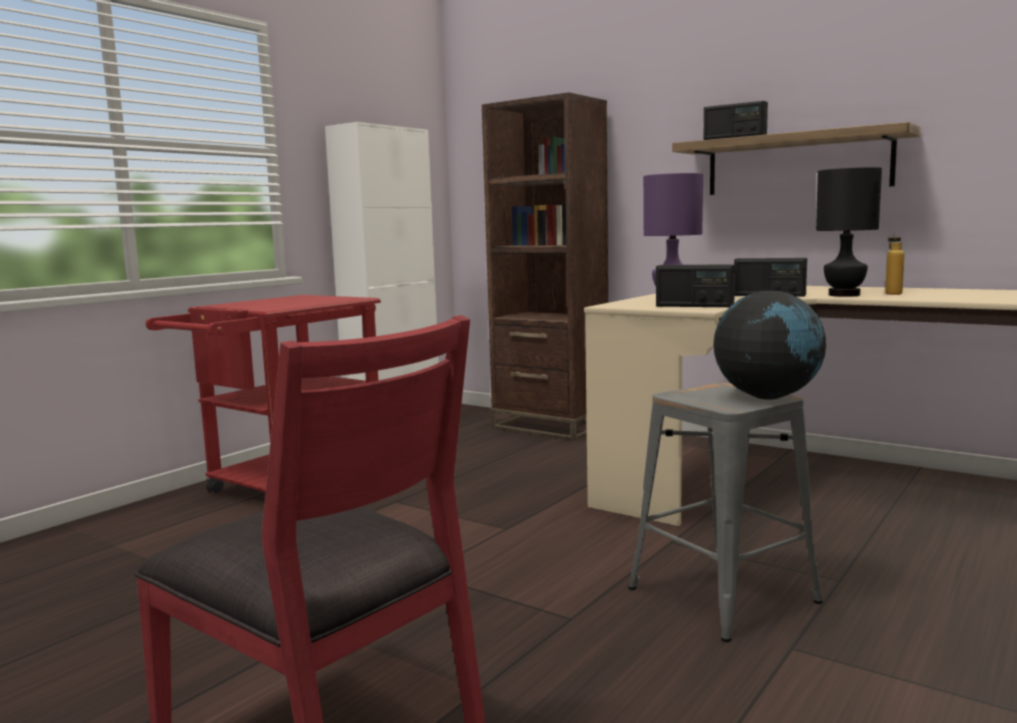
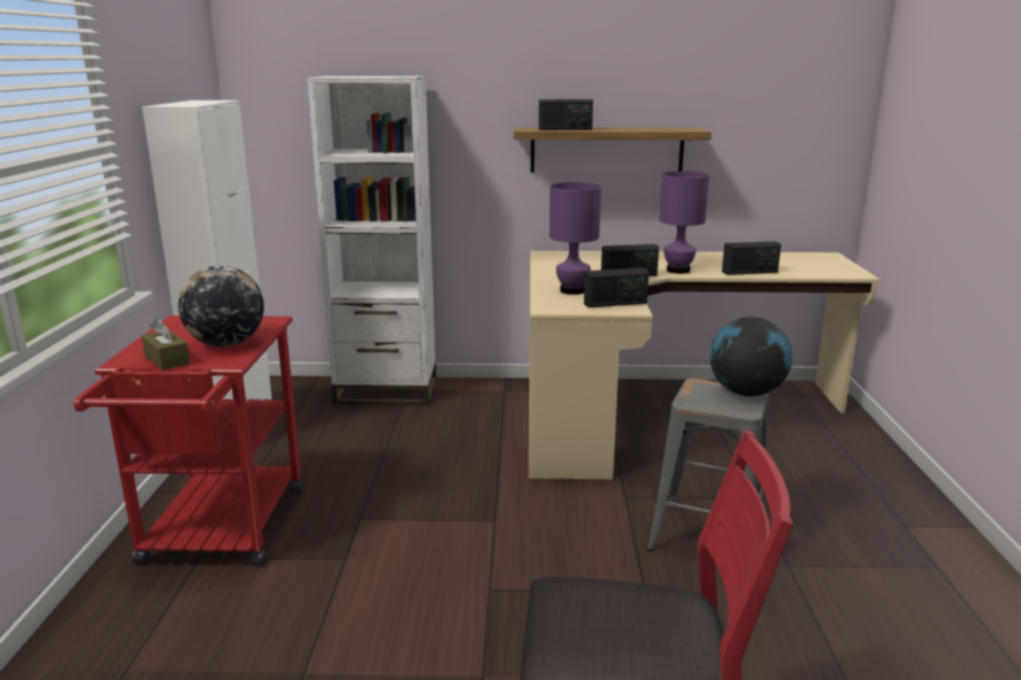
camera: 35 degrees left, 10 degrees up
brown bookcase [482,92,608,441] -> white bookcase [307,76,436,405]
black table lamp [816,167,882,297] -> purple table lamp [659,171,709,274]
bottle [885,230,904,295] -> none
none -> brown tissue box [141,318,190,370]
none -> globe [178,265,264,347]
none -> radio [722,241,781,275]

